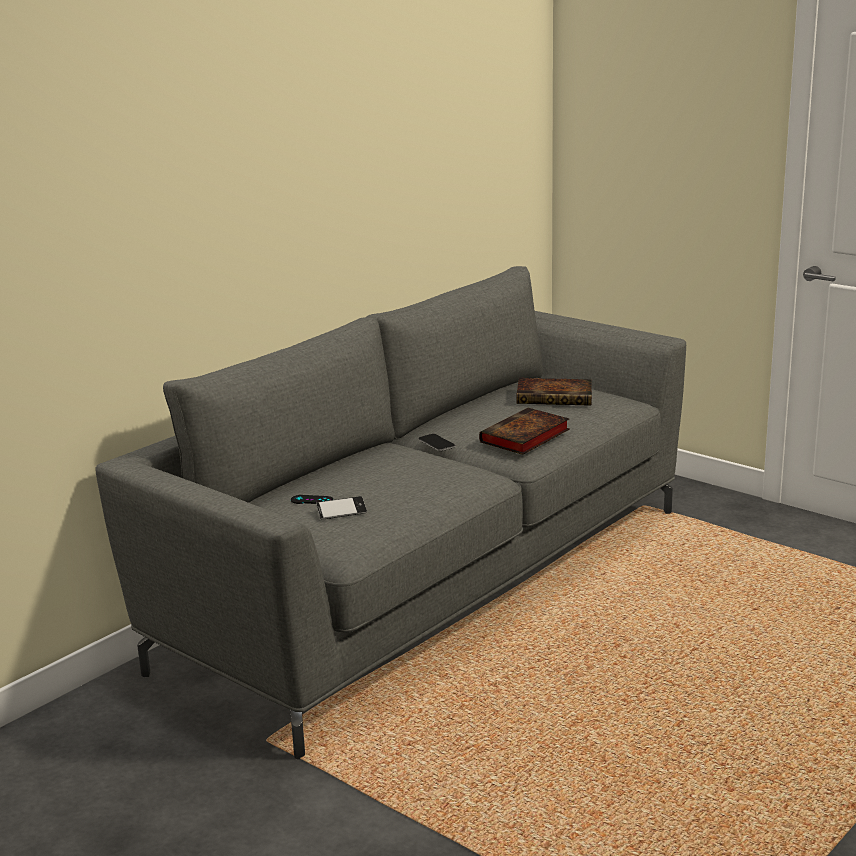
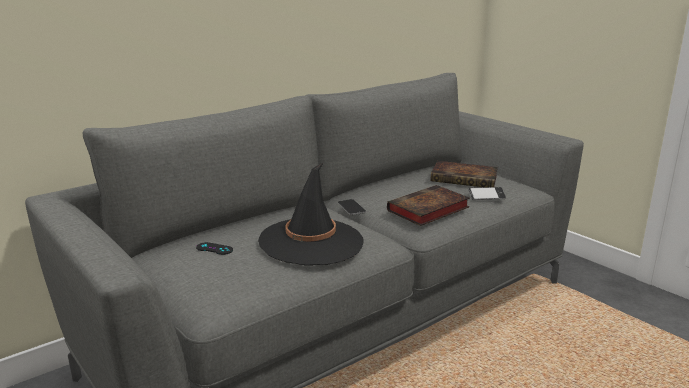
camera: 10 degrees right, 0 degrees up
phone [316,496,367,520] -> phone moved to [468,187,506,200]
none -> black hat [258,162,364,265]

